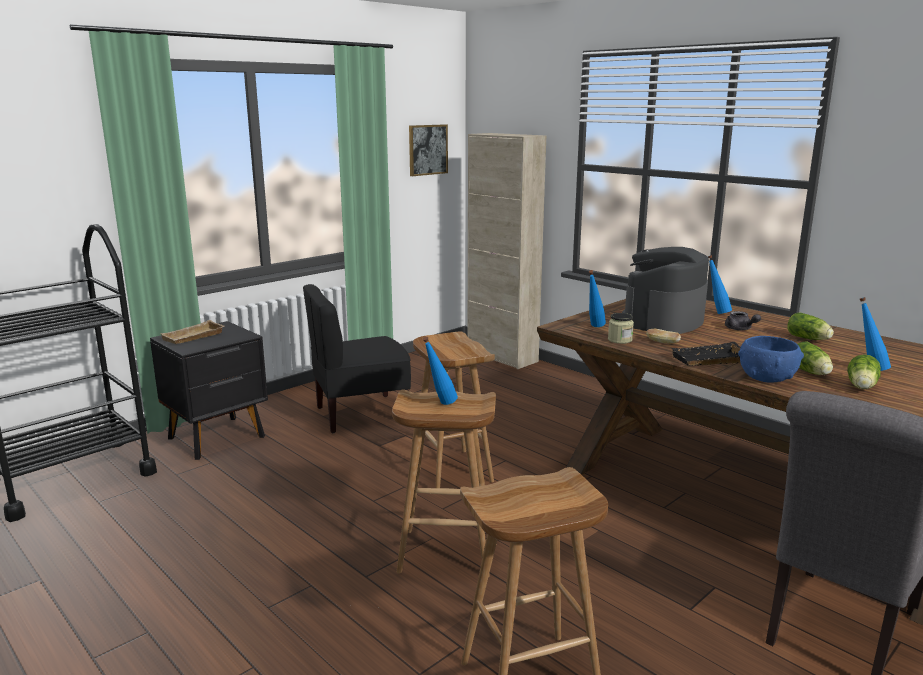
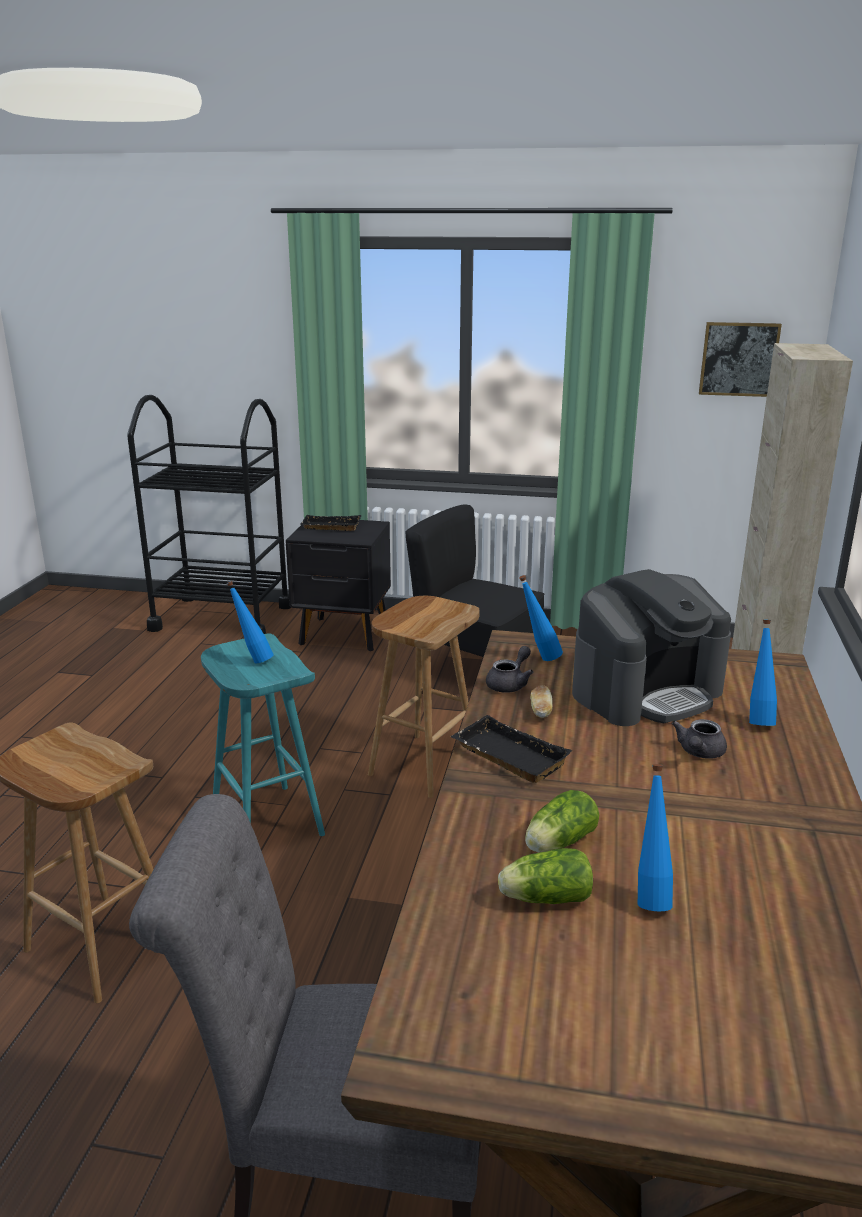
camera: 55 degrees right, 5 degrees up
beige tray [160,320,224,344] -> black tray [300,515,361,531]
brown stool [392,389,496,576] -> turquoise stool [201,633,325,836]
jar [608,313,634,344] -> grey teapot [486,646,533,693]
coffee machine [622,247,709,334] -> coffee machine turned 150 degrees clockwise [572,569,731,726]
blue bowl [738,336,804,382] -> none
lettuce [787,312,834,340] -> none

